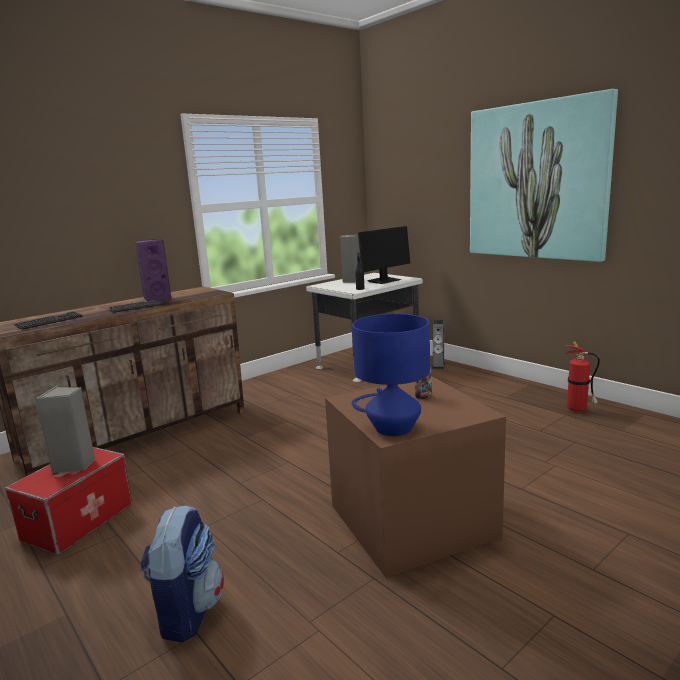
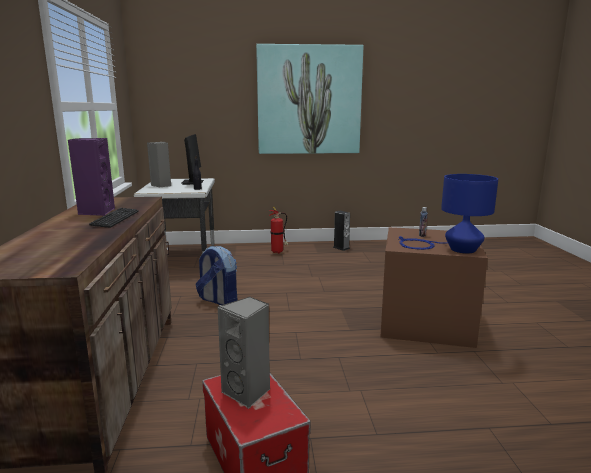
camera: 55 degrees left, 0 degrees up
keyboard [14,311,83,330] -> none
backpack [140,505,224,642] -> backpack moved to [196,246,237,305]
speaker [432,320,445,369] -> speaker moved to [333,211,350,251]
fire extinguisher [566,341,600,413] -> fire extinguisher moved to [268,207,288,254]

